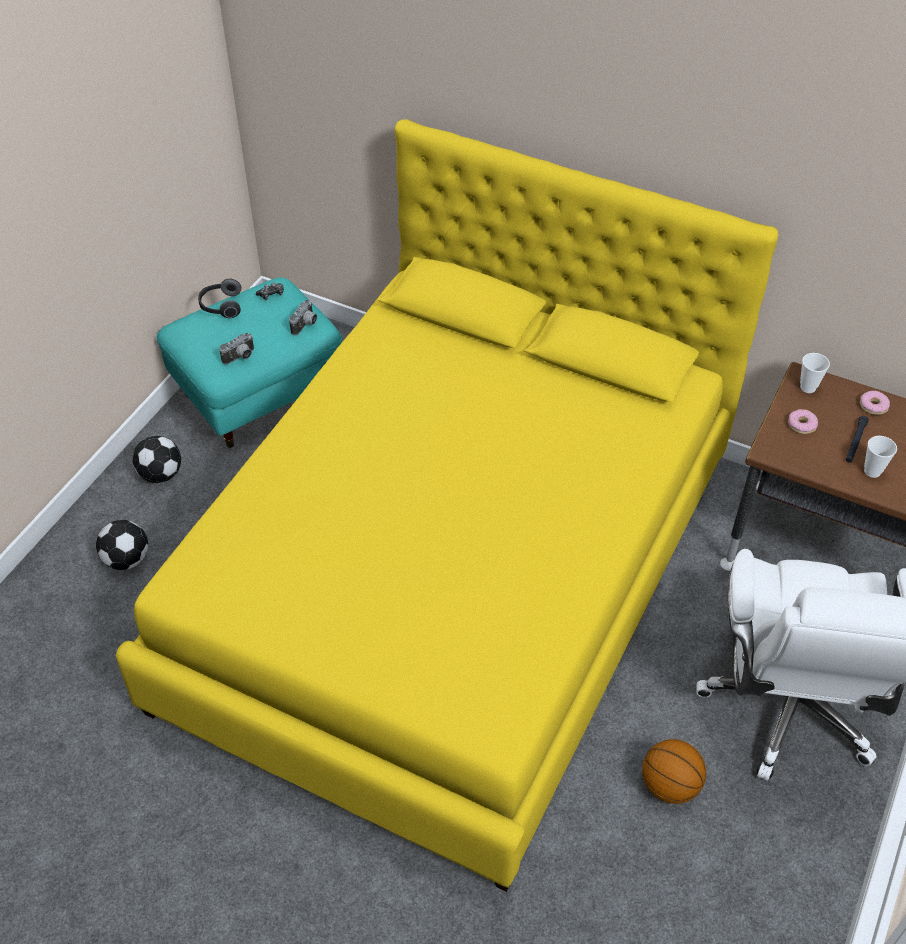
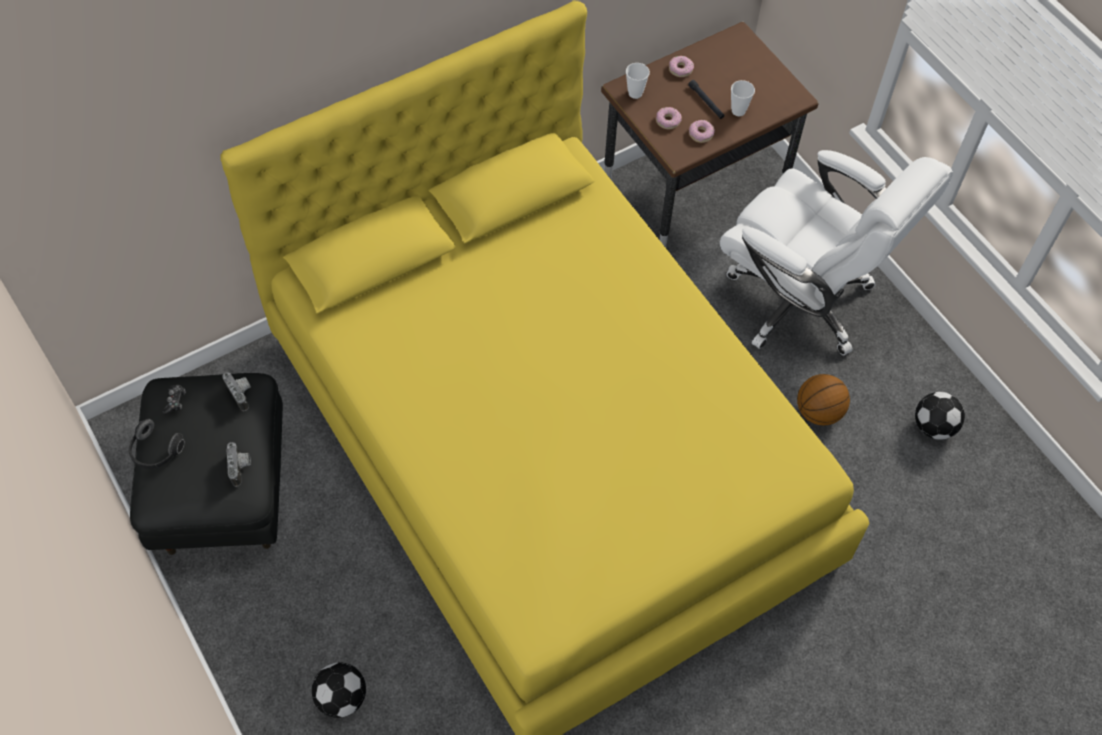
camera: 60 degrees left, 10 degrees up
football [132,436,181,483] -> football moved to [915,392,965,440]
turquoise ottoman [156,277,342,448] -> black ottoman [130,373,283,555]
none -> donut [689,120,715,143]

